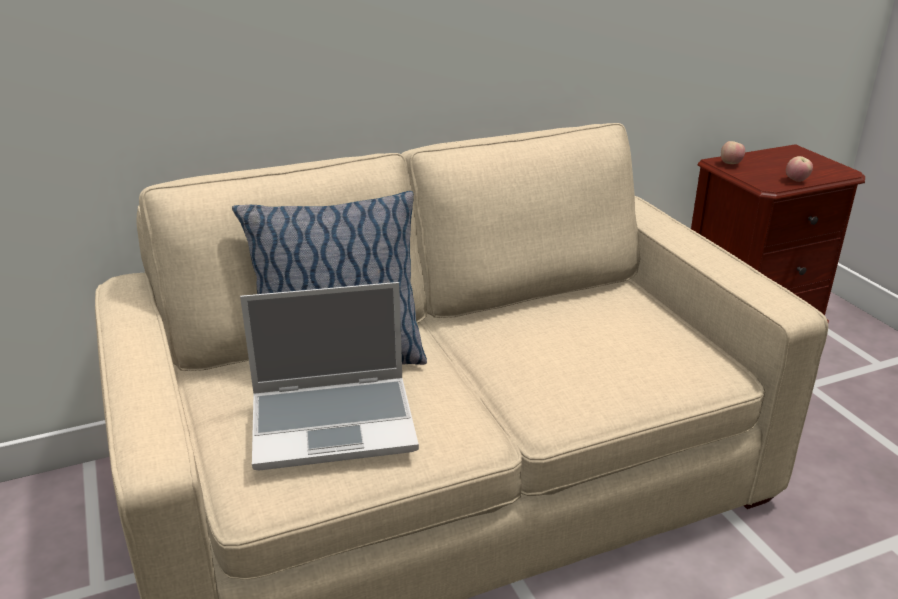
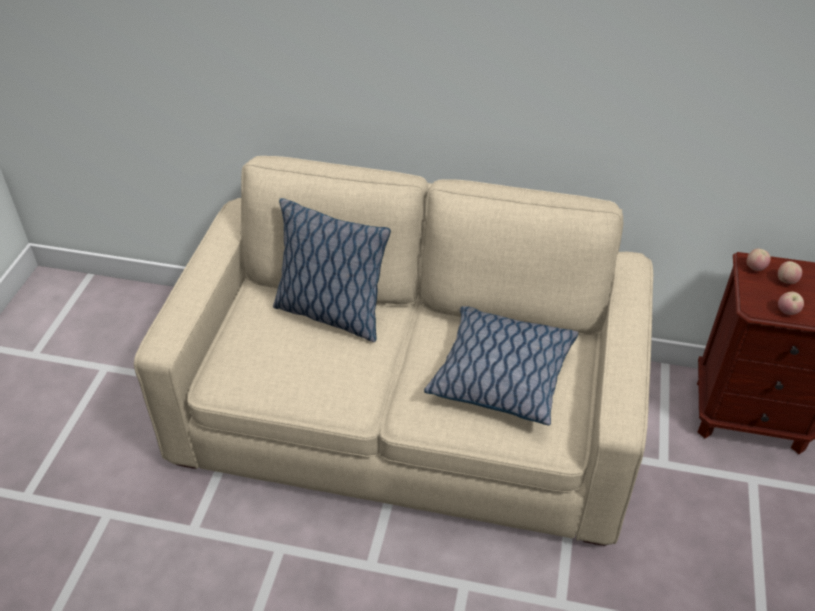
camera: 35 degrees right, 15 degrees up
laptop [240,282,419,470] -> none
none -> pillow [424,306,579,426]
none -> apple [778,261,802,284]

